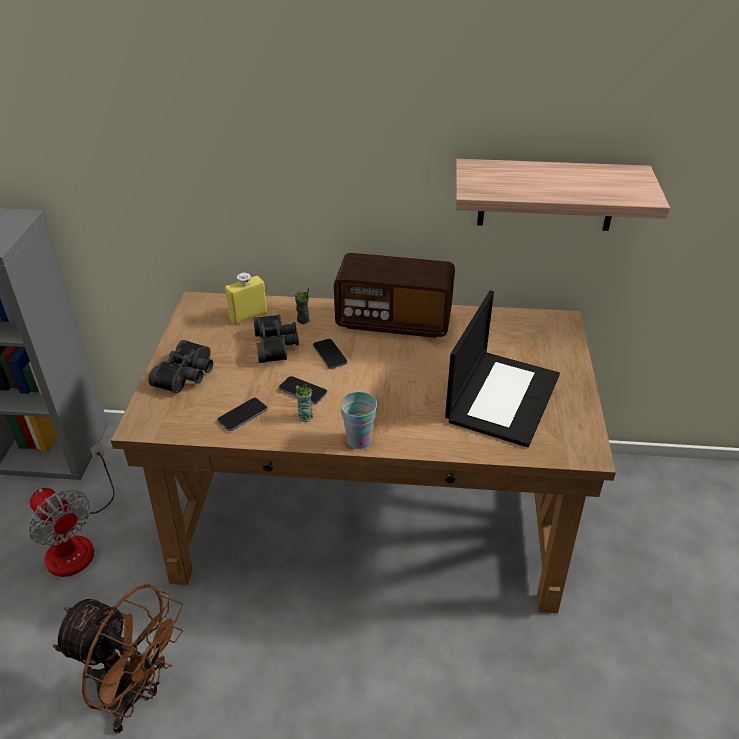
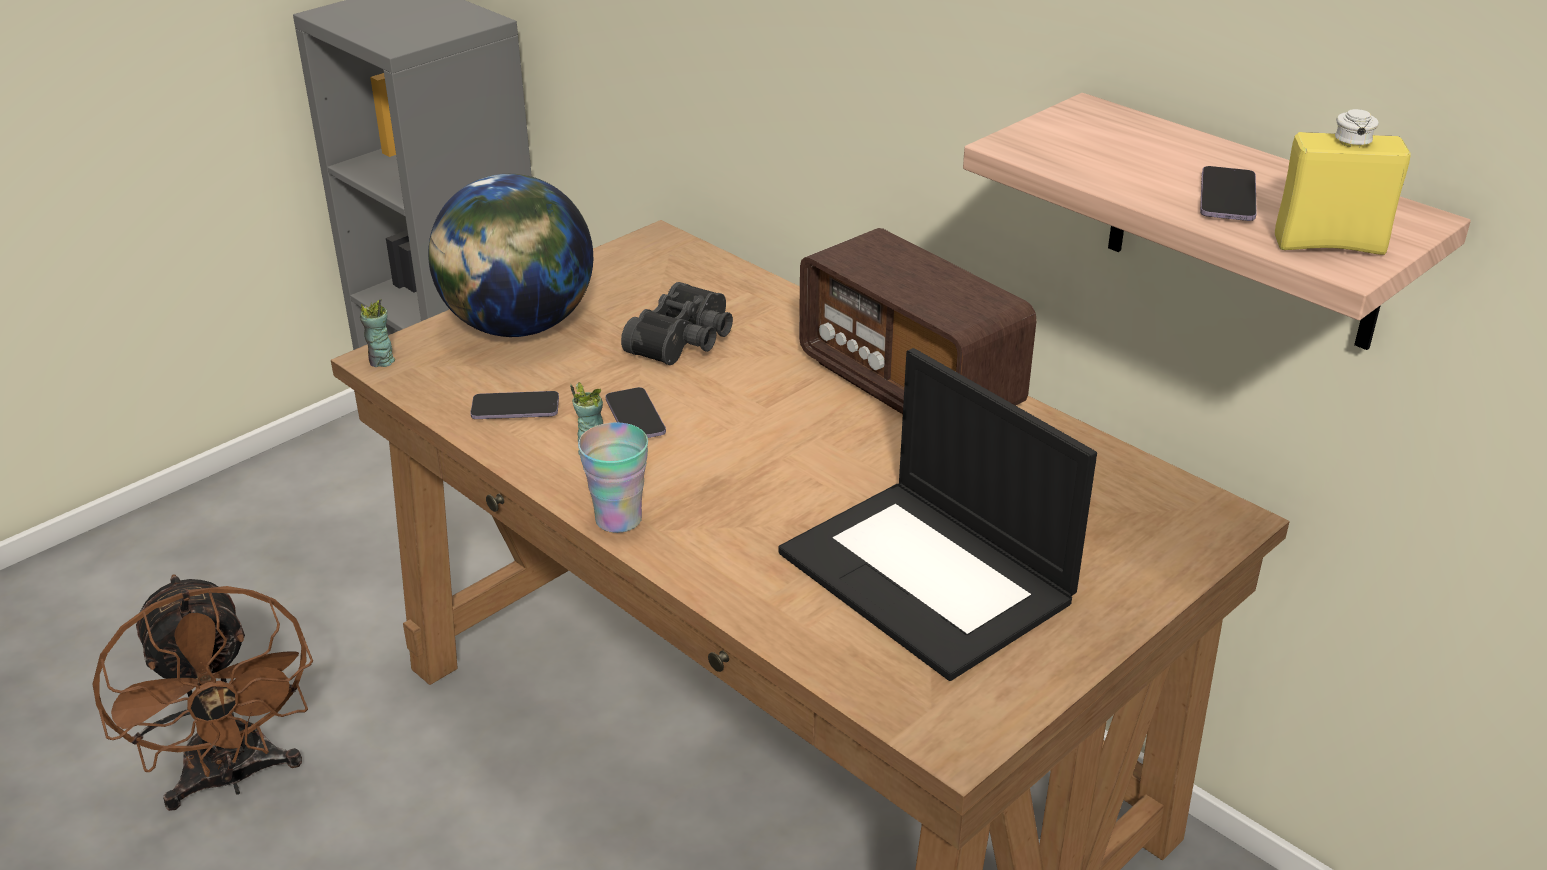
camera: 40 degrees right, 5 degrees down
fan [29,443,115,577] -> none
black binoculars [148,340,213,393] -> globe [428,174,593,337]
yellow bottle [225,273,267,325] -> yellow bottle moved to [1275,109,1411,255]
cup [295,288,310,324] -> cup moved to [360,299,395,367]
phone [313,339,348,369] -> phone moved to [1200,166,1257,221]
laptop [445,291,560,447] -> laptop turned 75 degrees clockwise [778,348,1097,681]

